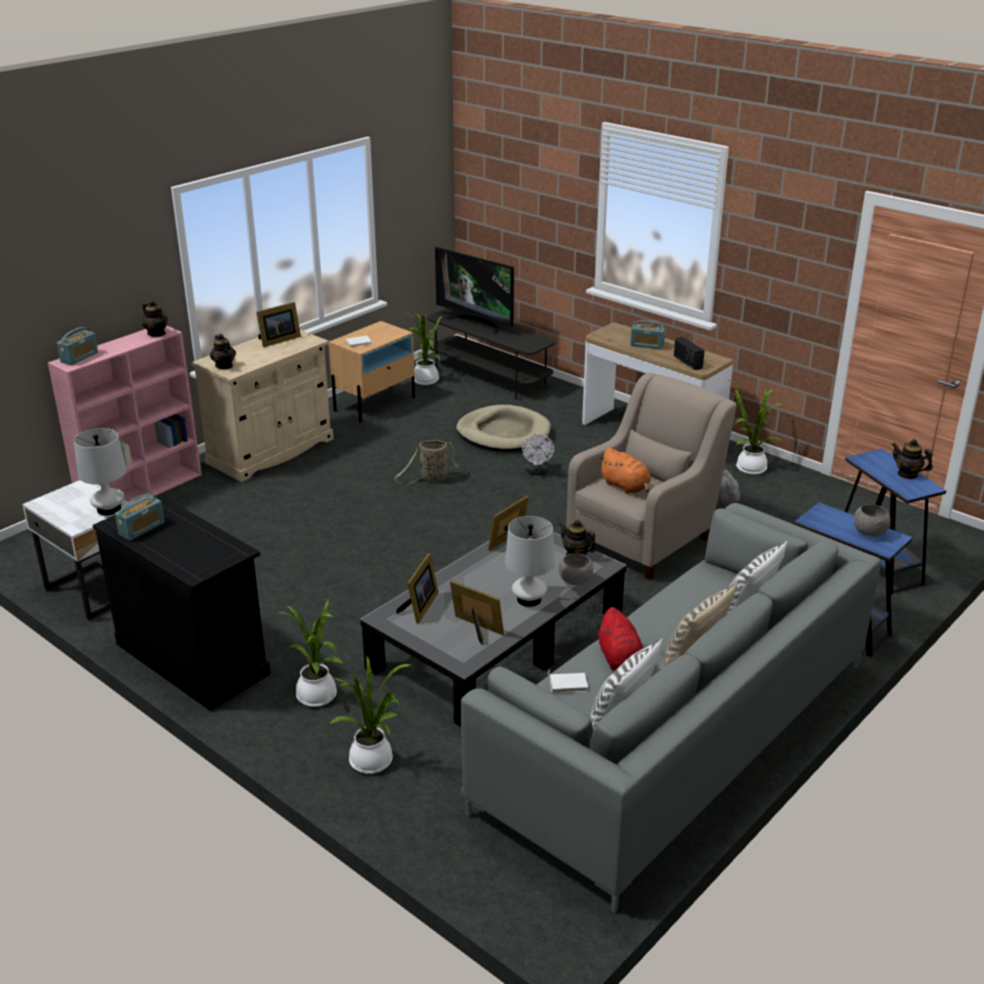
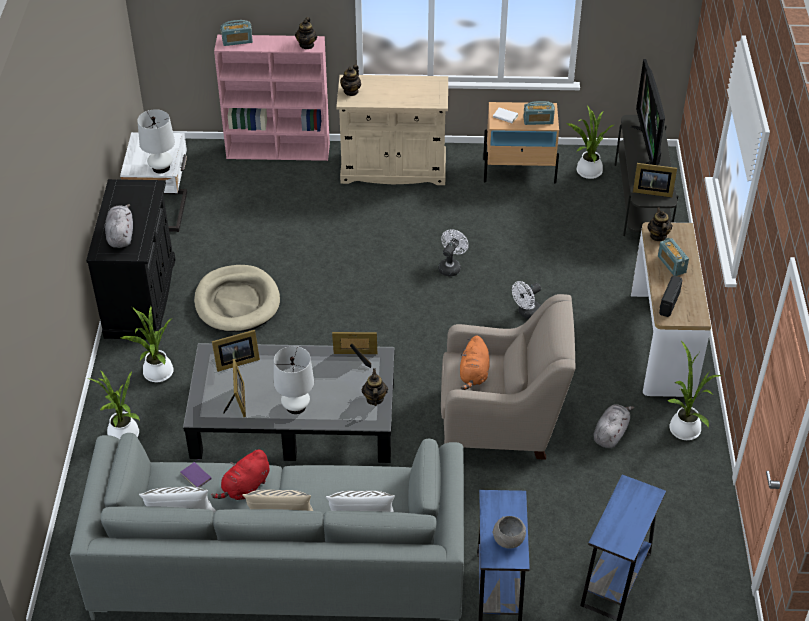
camera: 50 degrees right, 15 degrees up
radio [115,493,164,541] -> radio moved to [523,101,555,125]
picture frame [256,302,301,347] -> picture frame moved to [633,163,677,197]
basket [395,440,461,485] -> white fan [438,229,469,276]
beige dog bed [456,405,551,451] -> beige dog bed moved to [194,265,280,332]
white book [548,670,588,693] -> purple book [180,459,211,488]
grey bowl [559,553,594,585] -> none
teapot [892,439,933,479] -> teapot moved to [647,207,672,241]
none -> grey plush toy [105,204,133,248]

